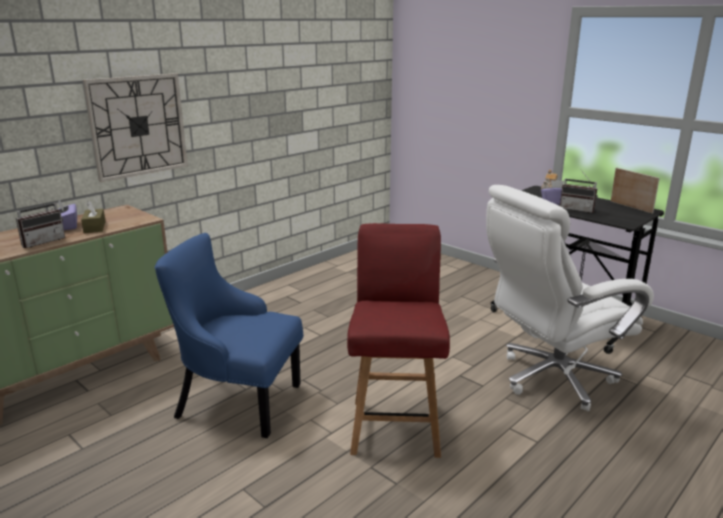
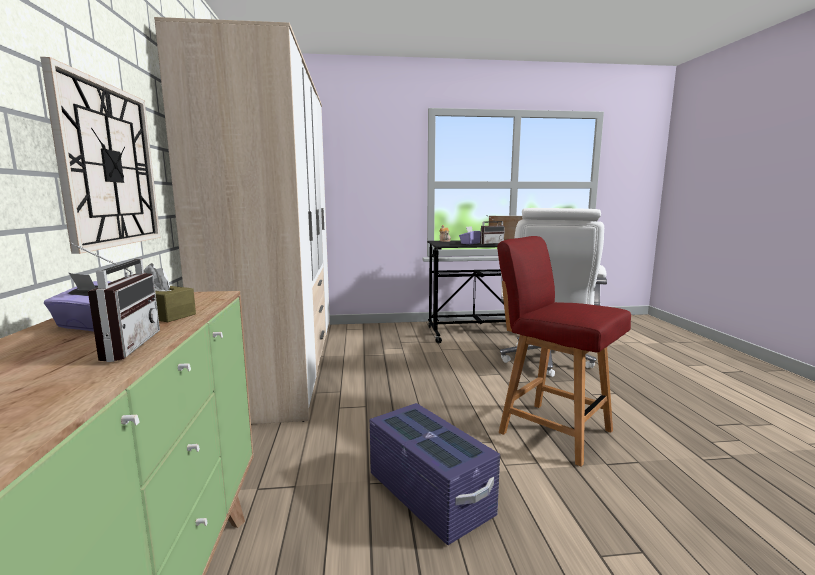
camera: 50 degrees left, 10 degrees down
blue chair [155,233,304,438] -> purple storage box [370,403,500,545]
none -> wardrobe [154,17,330,424]

